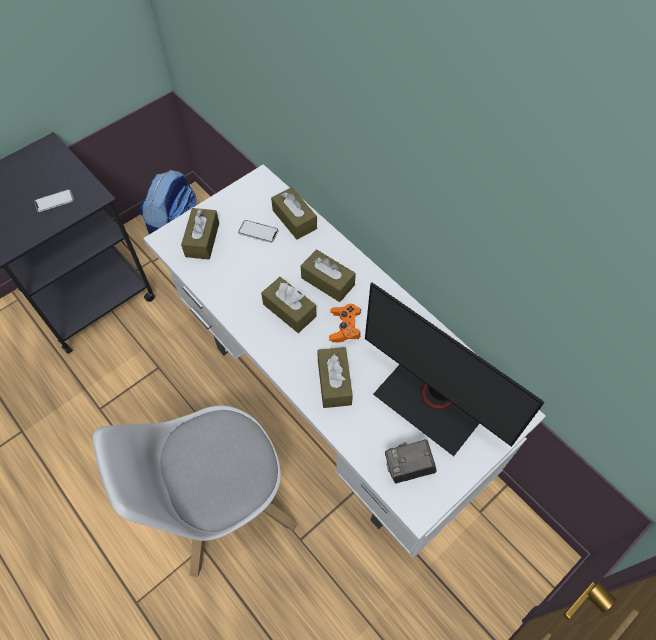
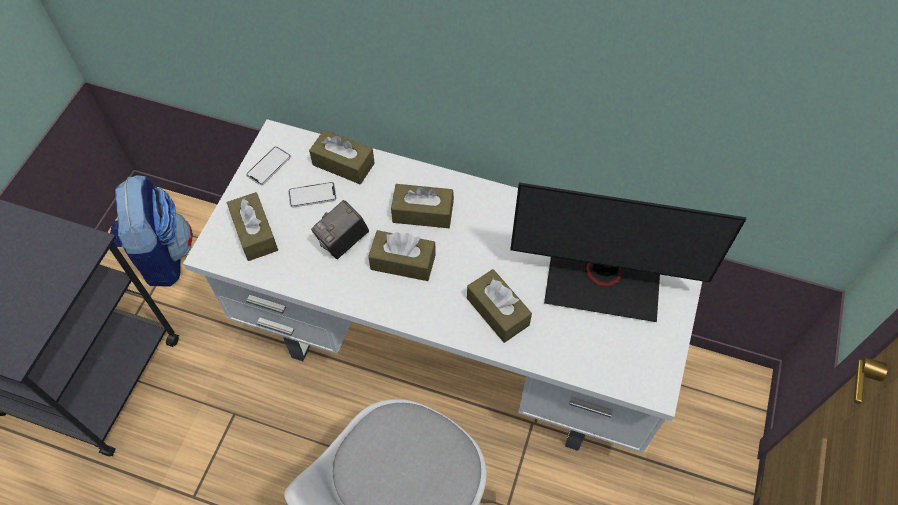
camera: 30 degrees left, 0 degrees up
phone [34,189,74,212] -> phone moved to [246,147,291,185]
orange game controller [329,304,361,342] -> none
camera [385,439,436,483] -> camera moved to [311,200,369,259]

